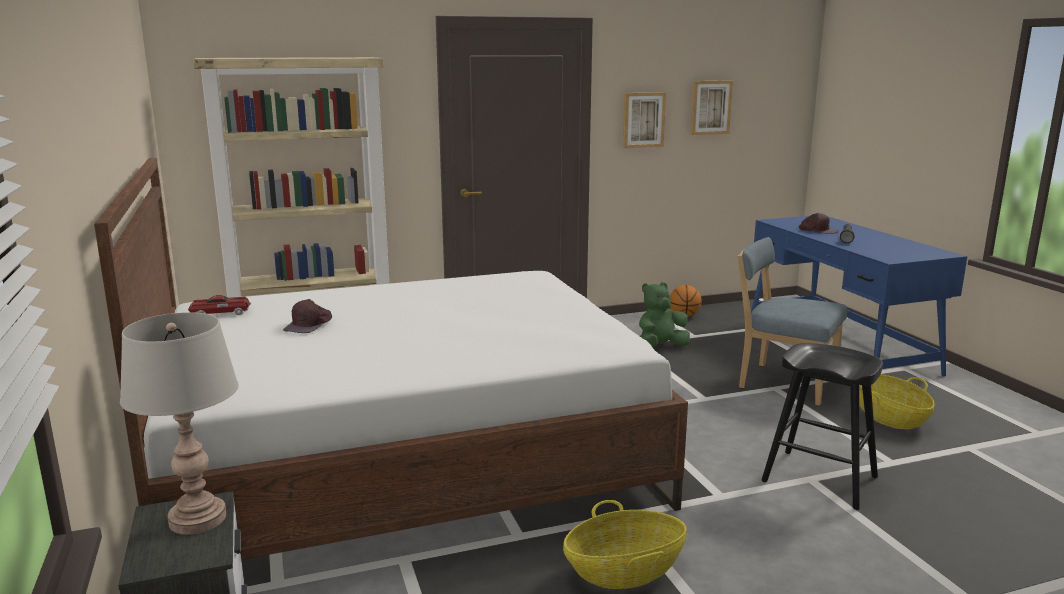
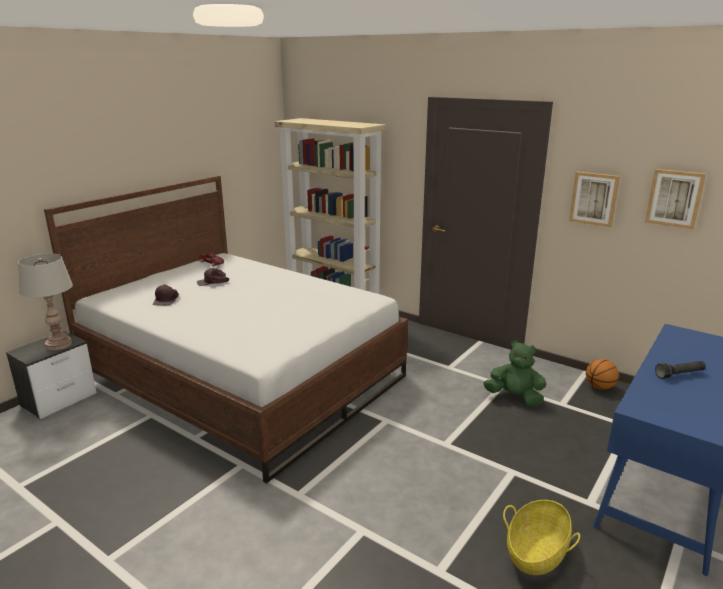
camera: 55 degrees right, 5 degrees up
basket [563,500,687,589] -> none
blue chair [738,237,847,406] -> none
black stool [762,343,883,510] -> none
brown cap [799,213,839,234] -> brown cap moved to [153,284,179,305]

